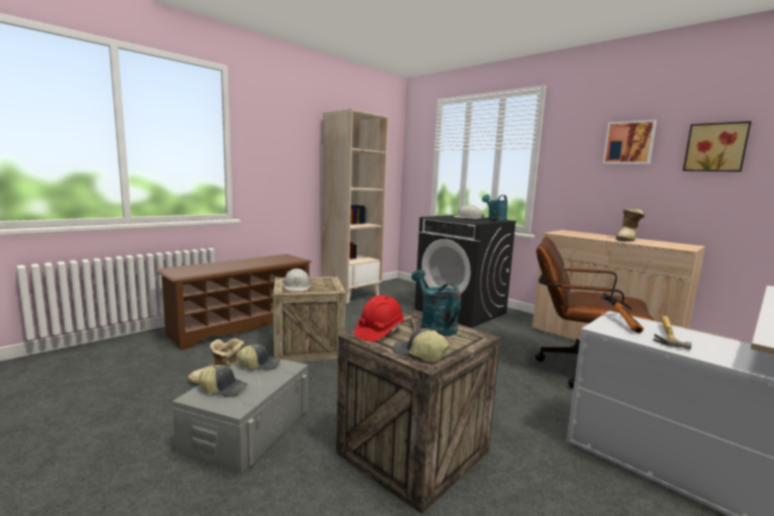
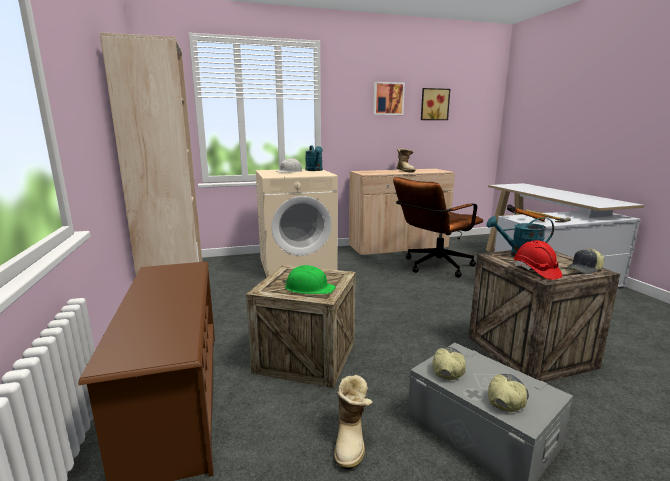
camera: 60 degrees left, 5 degrees up
white hard hat [283,268,311,291] -> green hard hat [283,265,336,294]
black washing machine [415,215,517,328] -> beige washing machine [255,169,338,277]

